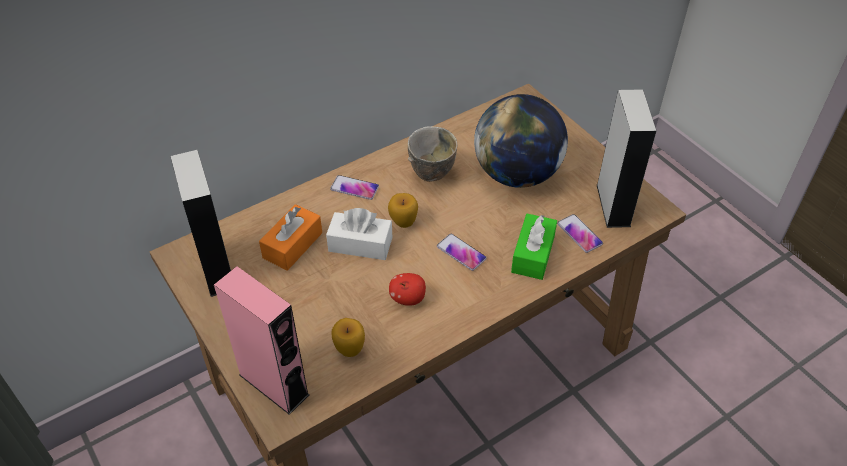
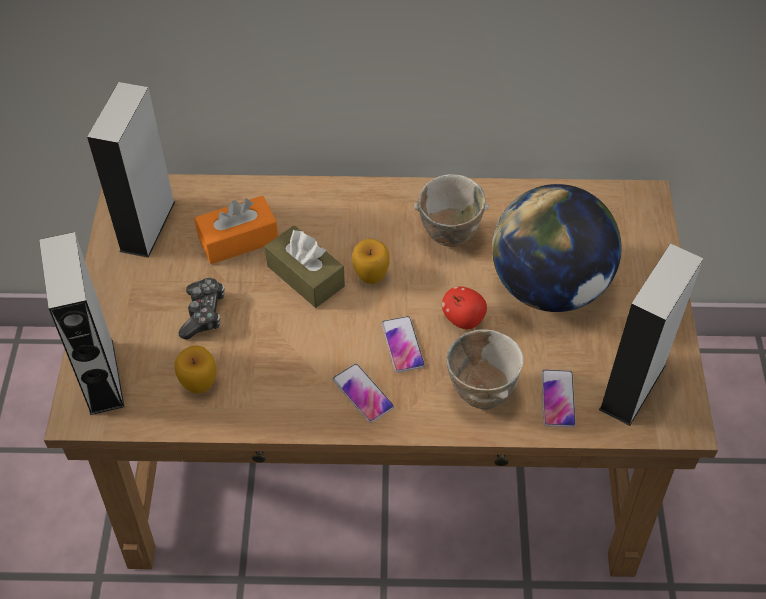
camera: 35 degrees right, 5 degrees up
pink speaker [214,266,309,415] -> grey speaker [39,232,124,415]
white tissue box [326,208,392,260] -> brown tissue box [265,225,345,308]
phone [330,175,379,200] -> phone moved to [333,364,394,423]
apple [389,273,426,306] -> apple moved to [442,286,487,329]
green tissue box [511,214,557,280] -> bowl [446,329,524,410]
none -> game controller [179,278,225,340]

